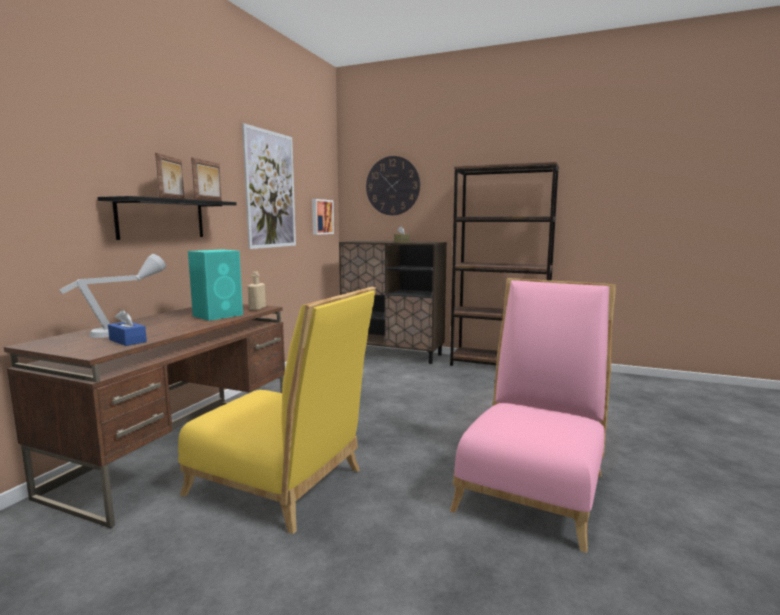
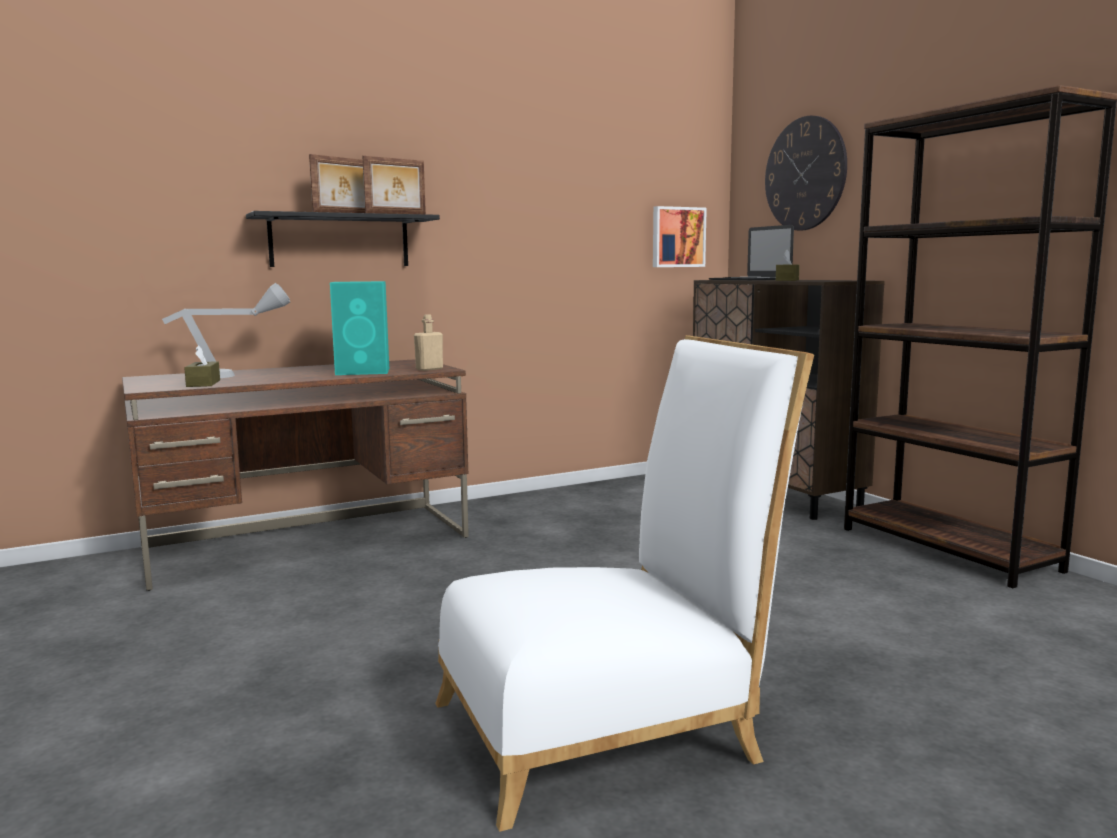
camera: 40 degrees right, 0 degrees up
blue tissue box [108,310,147,346] -> brown tissue box [184,345,220,387]
yellow chair [178,287,376,534] -> none
picture [242,123,296,249] -> none
pink chair [450,278,616,553] -> white chair [435,335,814,832]
none -> laptop [709,225,794,280]

